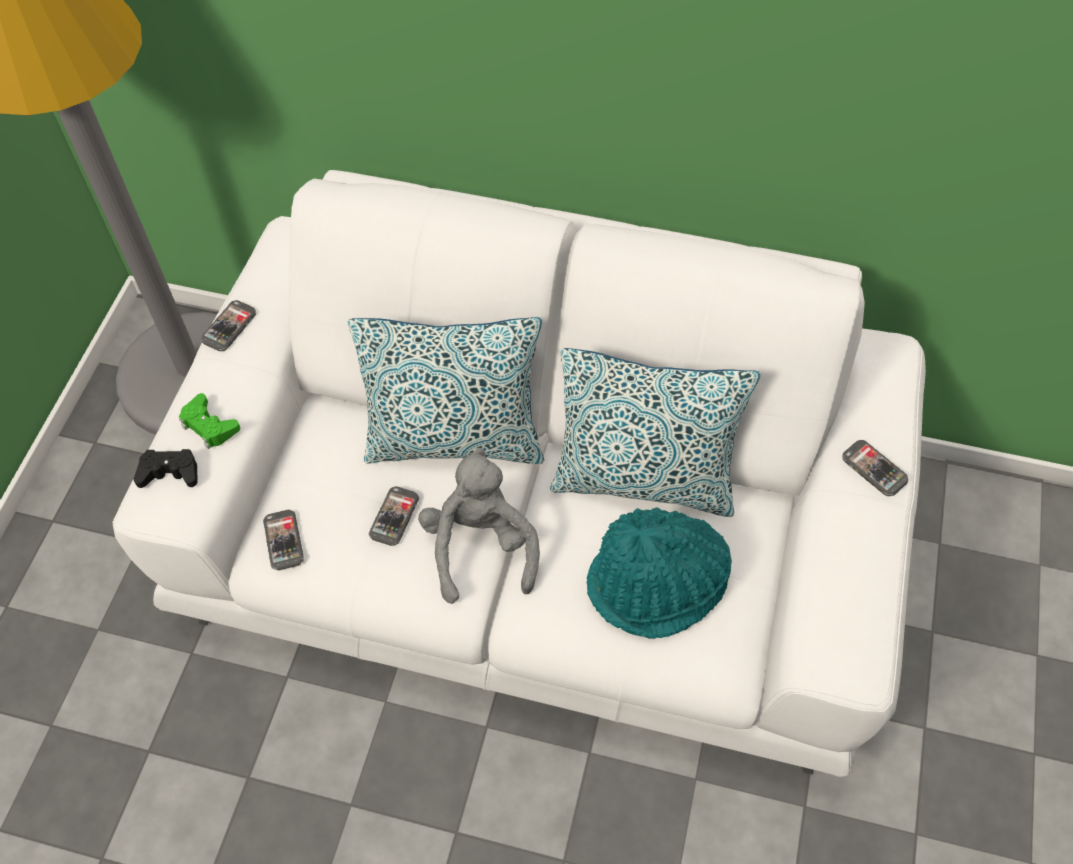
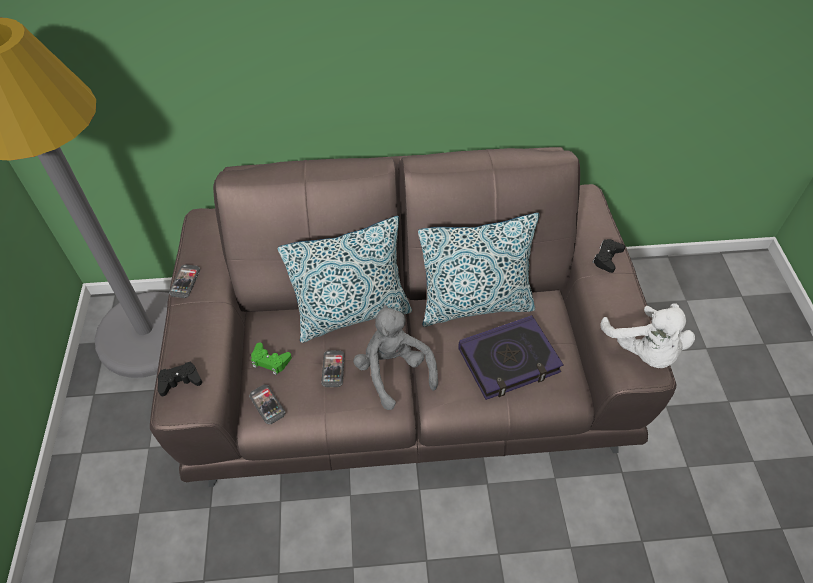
camera: 20 degrees left, 5 degrees down
white sofa [113,170,926,777] -> brown sofa [150,147,676,487]
green game controller [179,393,240,449] -> green game controller moved to [251,342,292,375]
turquoise hat [587,507,732,639] -> book [458,315,564,400]
phone [842,440,908,496] -> black game controller [592,239,625,273]
none -> white plush toy [600,303,695,368]

